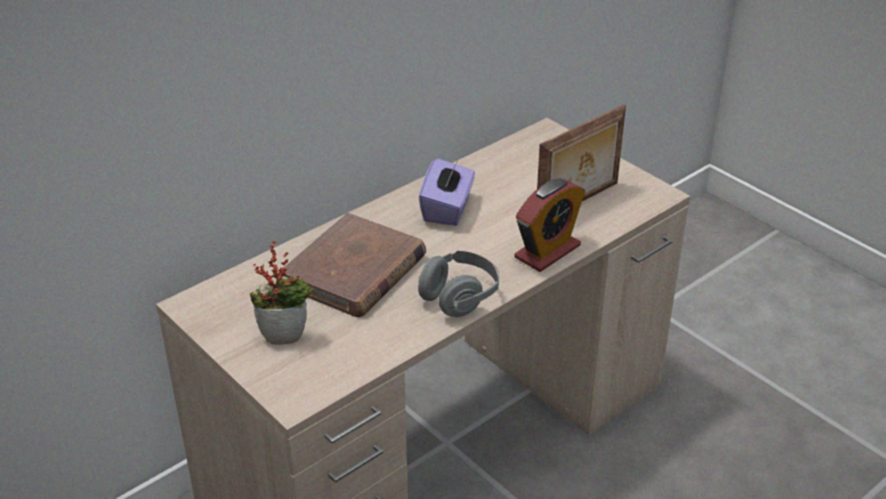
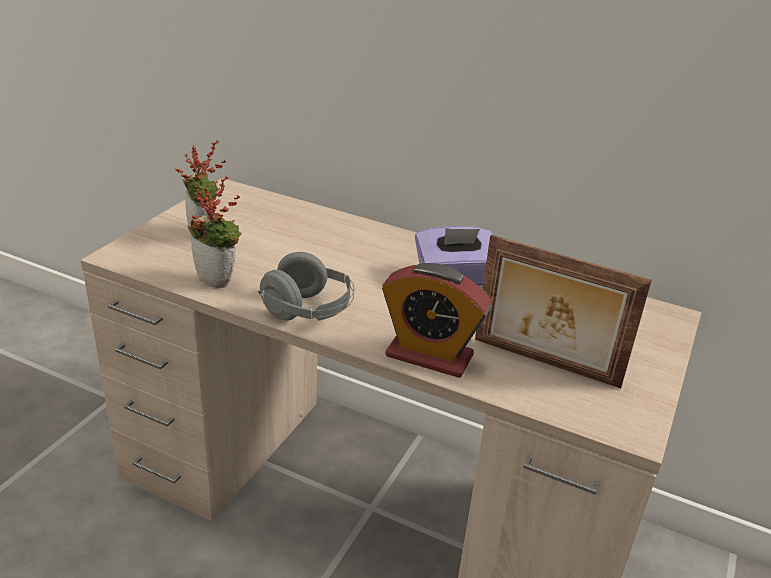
camera: 65 degrees right, 5 degrees down
brown book [284,213,426,317] -> none
none -> potted plant [188,176,242,289]

